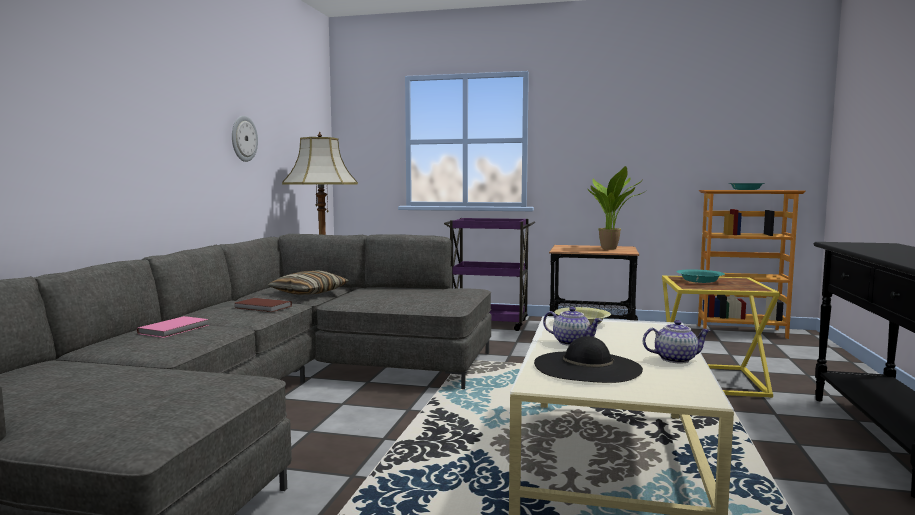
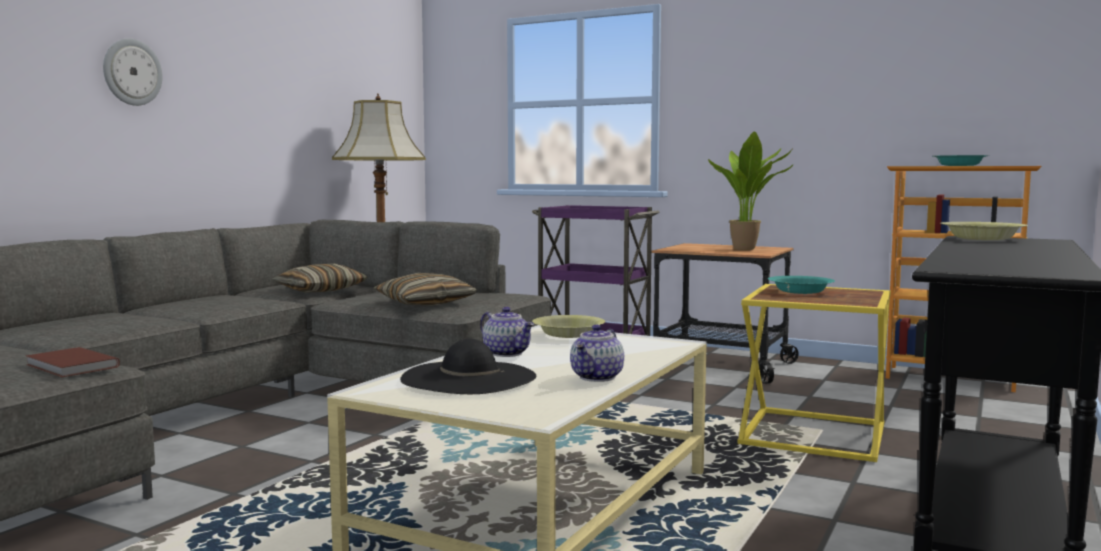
camera: 15 degrees right, 0 degrees up
pink book [137,316,209,338] -> none
wall clock [232,116,258,162] -> wall clock moved to [103,38,163,106]
brown book [235,298,292,312] -> brown book moved to [26,347,120,377]
teapot [643,320,711,363] -> teapot turned 105 degrees clockwise [570,325,624,382]
none -> pillow [374,273,477,306]
none -> yellow bowl [941,222,1028,240]

